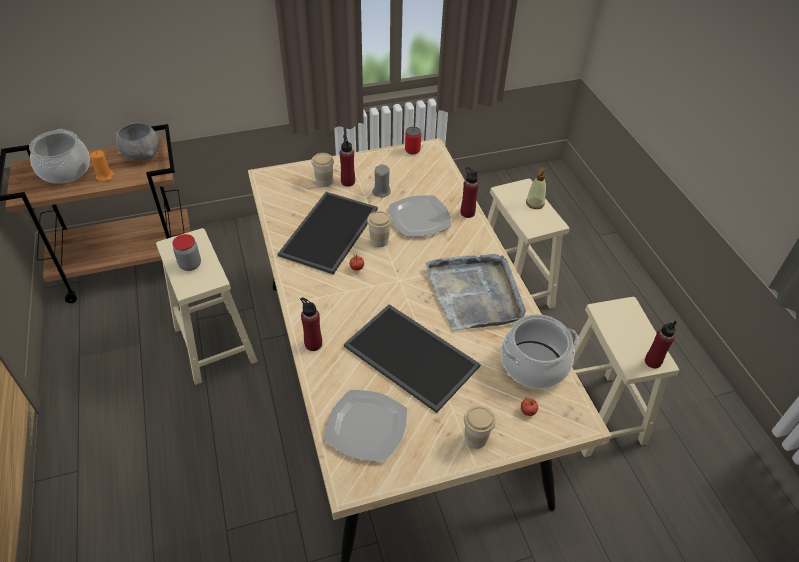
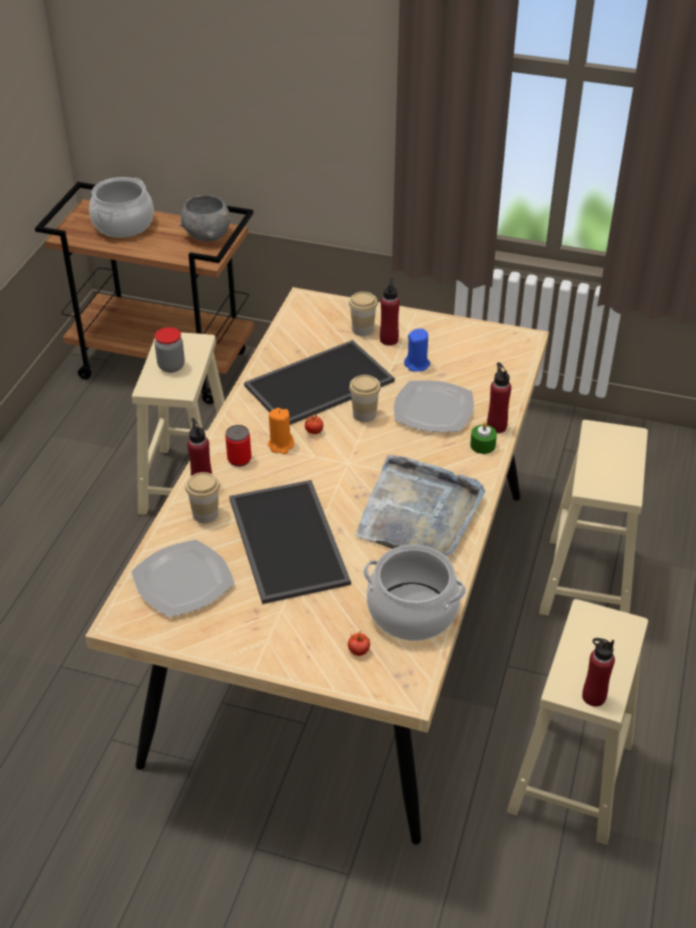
camera: 35 degrees right, 5 degrees down
orange candle [90,150,114,182] -> orange candle moved to [268,408,294,454]
grey candle [372,164,391,198] -> blue candle [404,329,430,372]
can [405,127,421,154] -> can moved to [225,425,251,467]
cup [464,405,495,449] -> cup moved to [185,472,220,523]
soap dispenser [526,167,546,209] -> none
none -> green candle [470,422,497,454]

